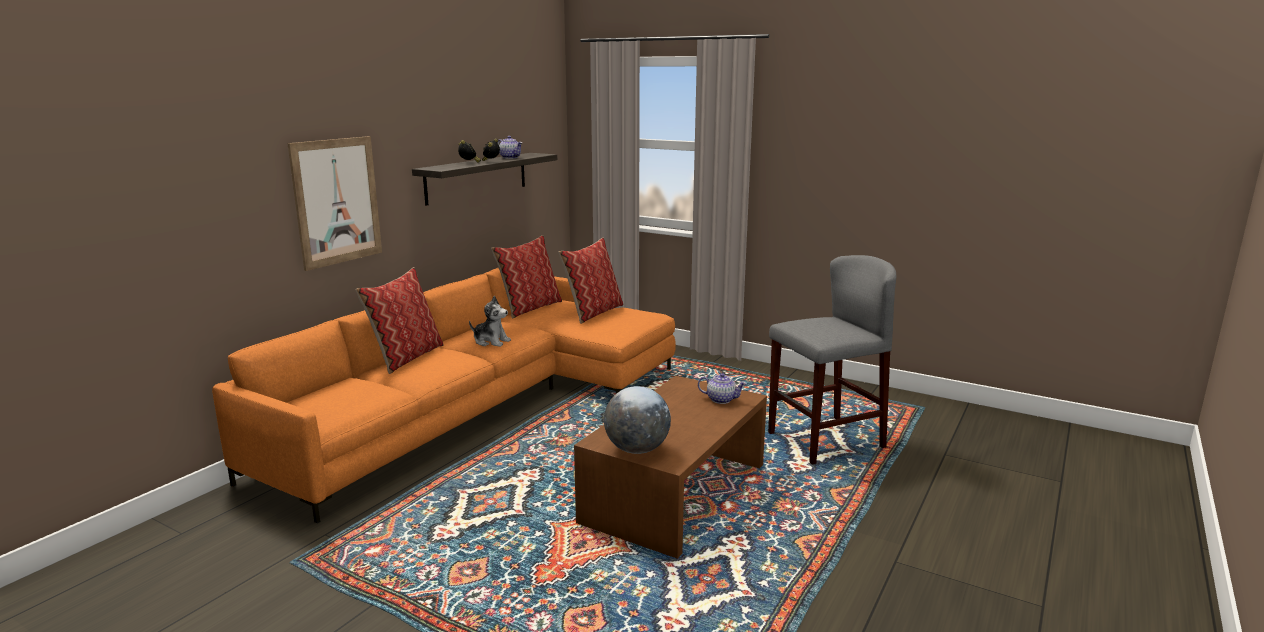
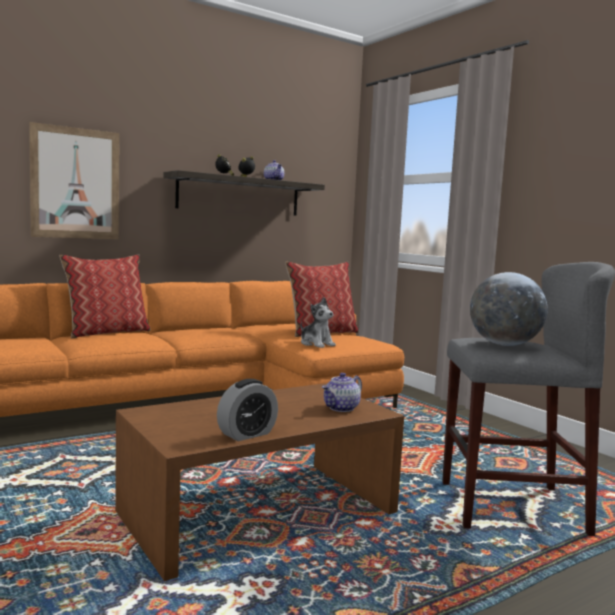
camera: 25 degrees right, 10 degrees down
plush toy [469,296,511,347] -> plush toy moved to [301,297,336,348]
pillow [491,235,562,319] -> none
globe [604,386,671,454] -> globe moved to [470,272,547,346]
teapot [698,373,746,404] -> teapot turned 90 degrees clockwise [322,373,362,412]
none -> alarm clock [217,379,278,441]

